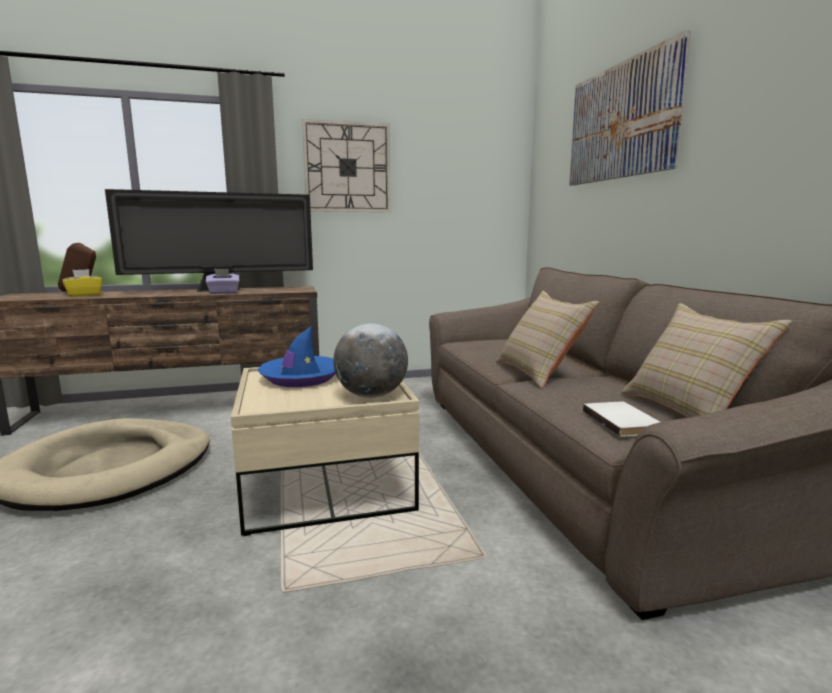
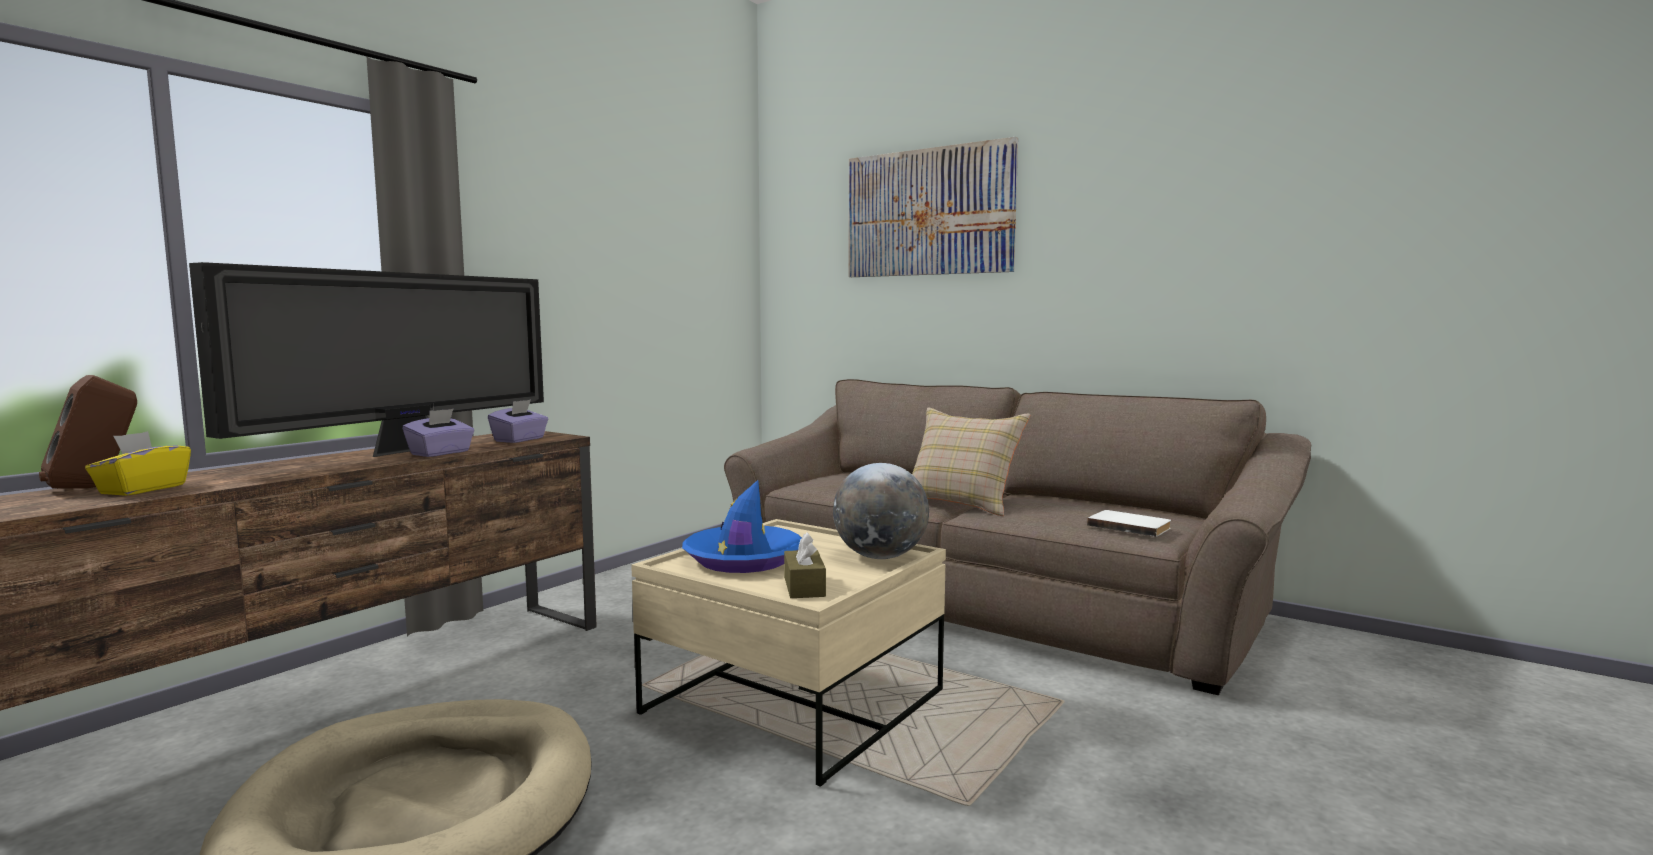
camera: 40 degrees left, 5 degrees down
wall clock [302,119,391,212] -> none
beige pillow [621,303,792,418] -> none
none -> purple tissue box [488,400,548,443]
none -> brown tissue box [784,532,826,598]

